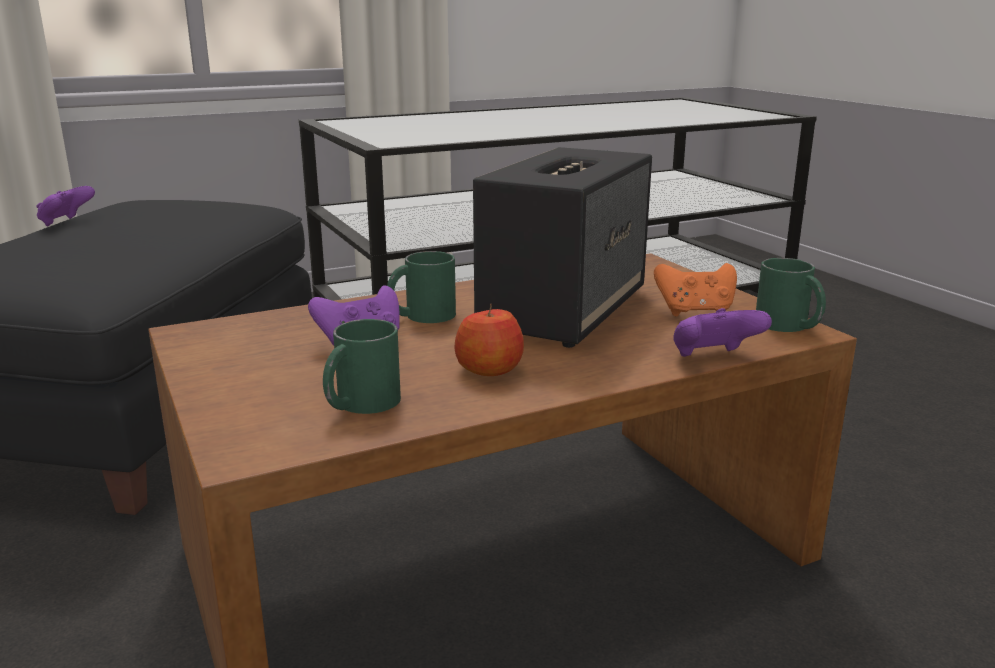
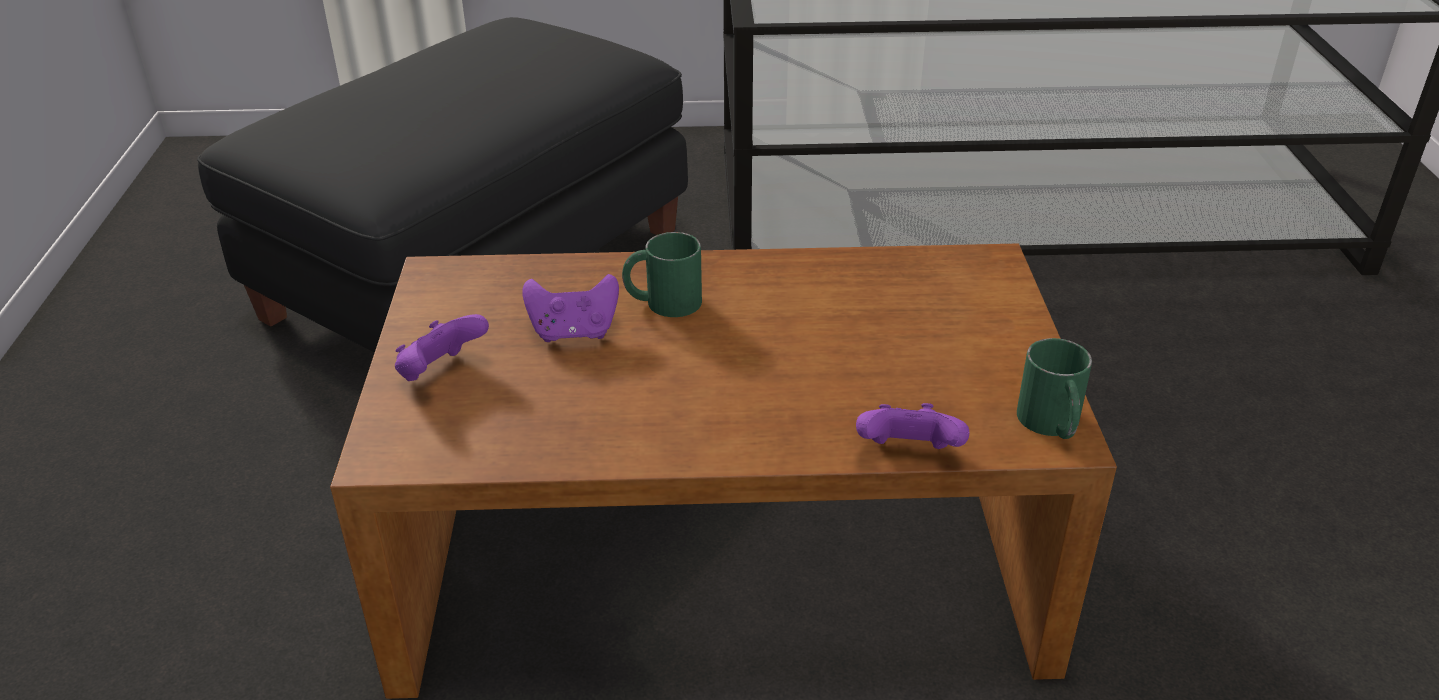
camera: 25 degrees right, 15 degrees up
purple game controller [36,186,95,226] -> purple game controller moved to [395,314,489,381]
green mug [323,319,401,414] -> none
apple [454,304,524,376] -> none
speaker [473,147,652,348] -> none
orange game controller [654,263,737,317] -> none

